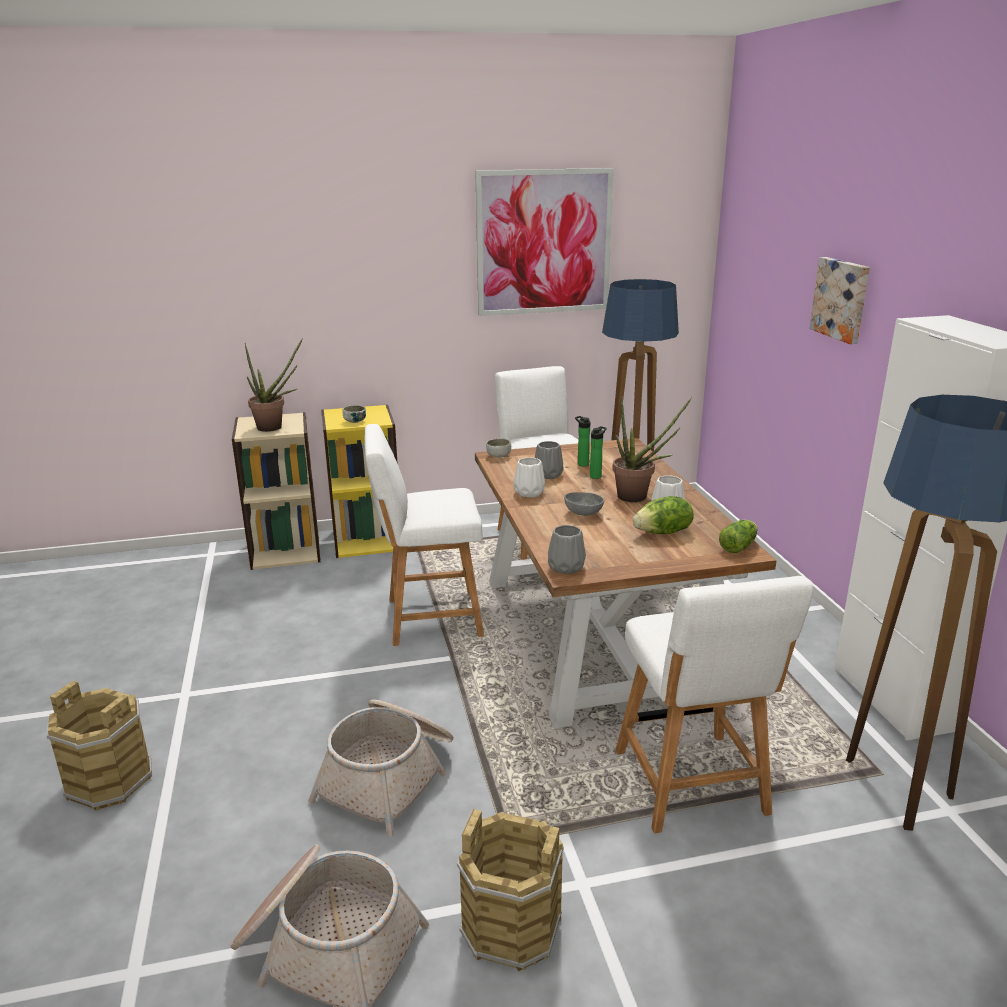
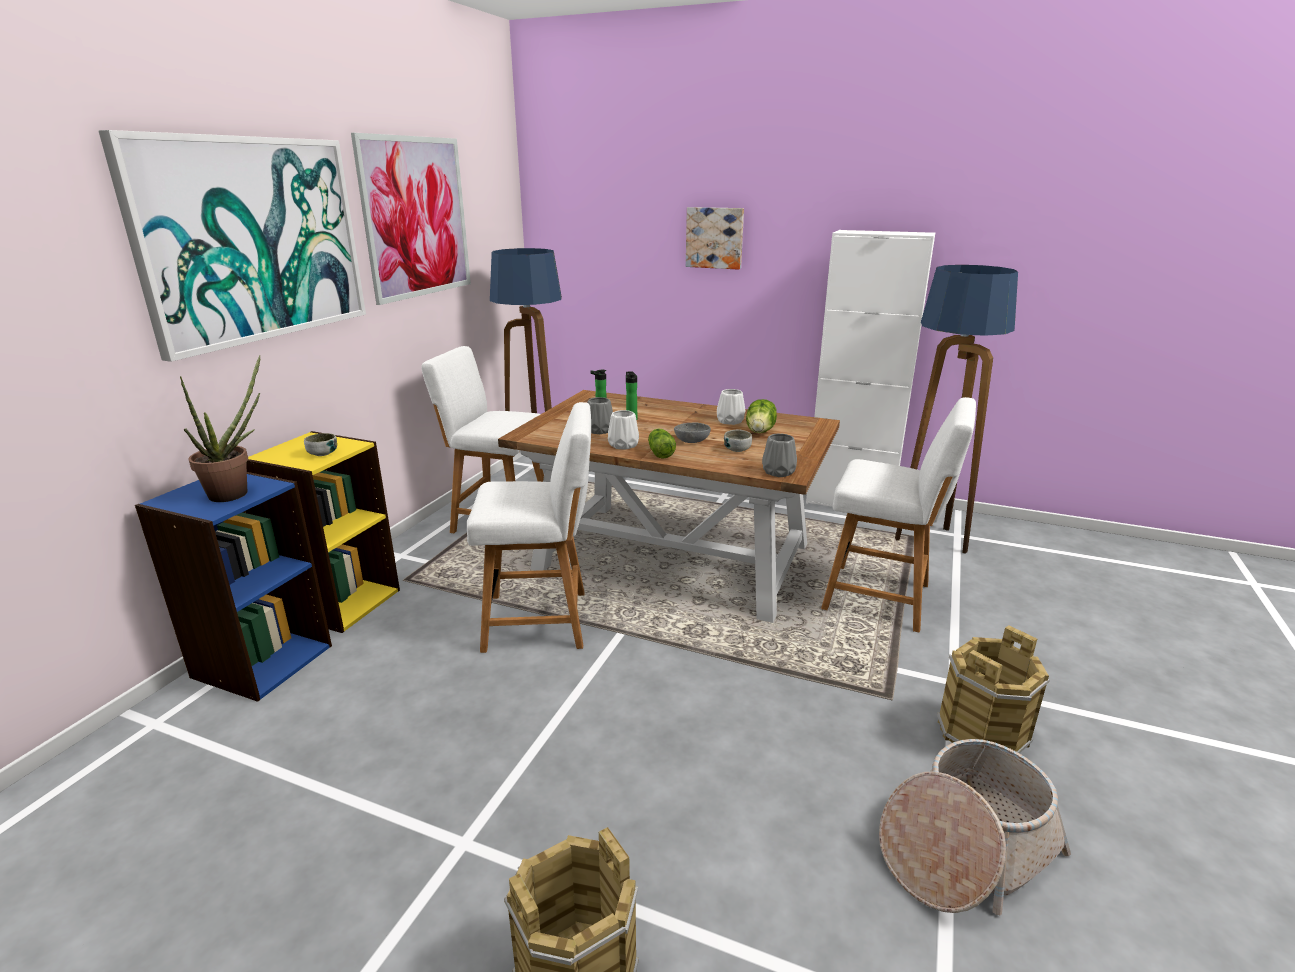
camera: 55 degrees left, 0 degrees up
beige bookcase [232,412,321,570] -> blue bookcase [135,472,332,702]
basket [308,700,454,837] -> none
white chair [364,424,484,646] -> white chair turned 120 degrees counterclockwise [467,402,591,653]
bowl [486,438,511,458] -> bowl moved to [724,429,752,452]
potted plant [612,397,692,502] -> none
lettuce [719,520,757,553] -> lettuce moved to [648,429,676,459]
none -> picture [98,130,366,362]

